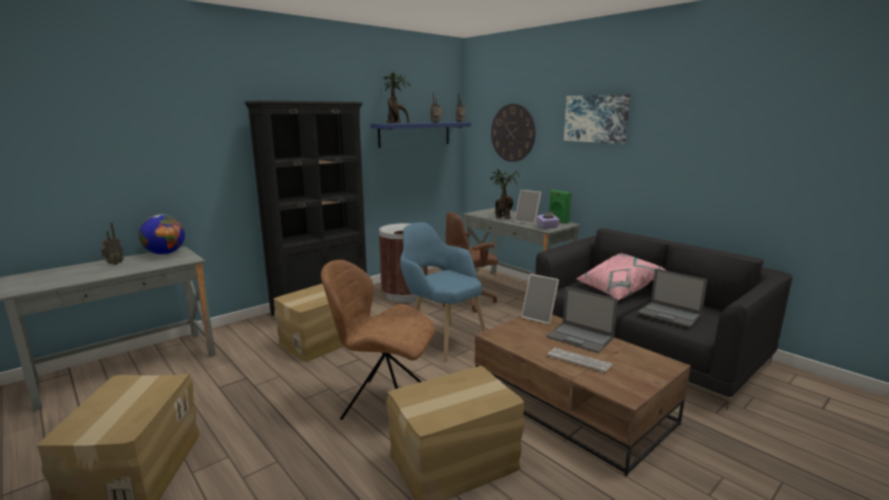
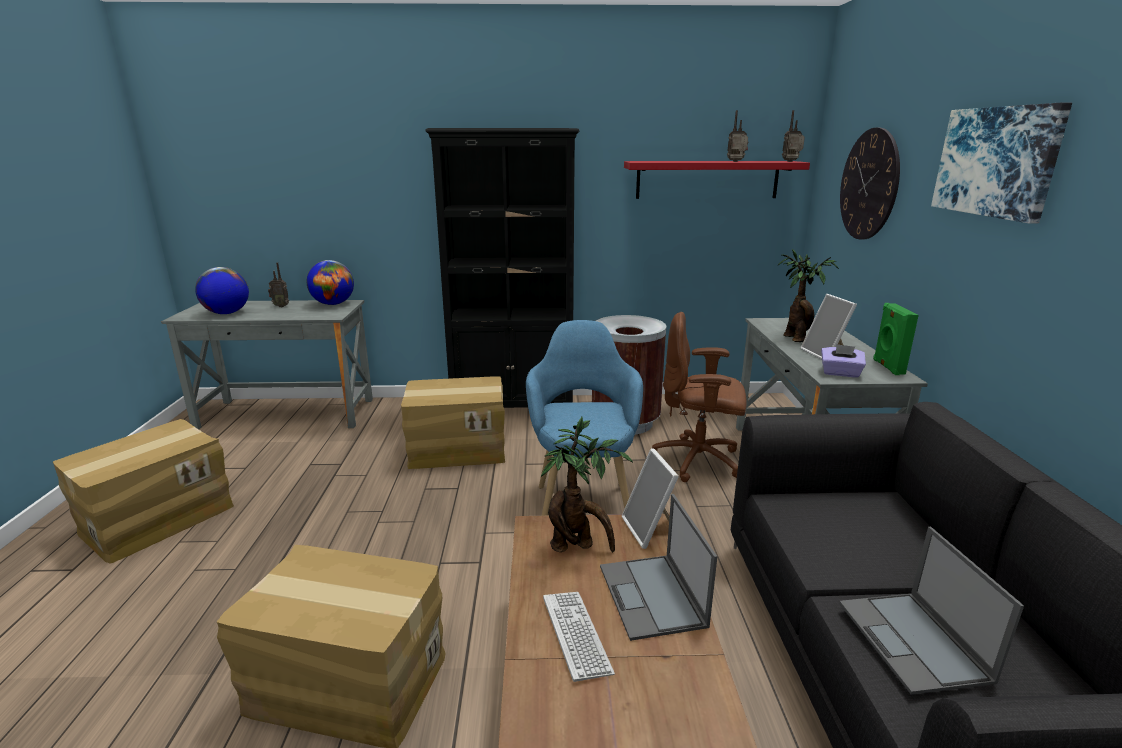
camera: 40 degrees right, 5 degrees up
brown chair [321,260,435,420] -> none
blue shelf [370,122,471,148] -> red shelf [624,161,810,199]
potted plant [383,71,411,123] -> potted plant moved to [541,417,633,552]
pink pillow [577,254,666,300] -> none
none -> globe [195,267,249,314]

